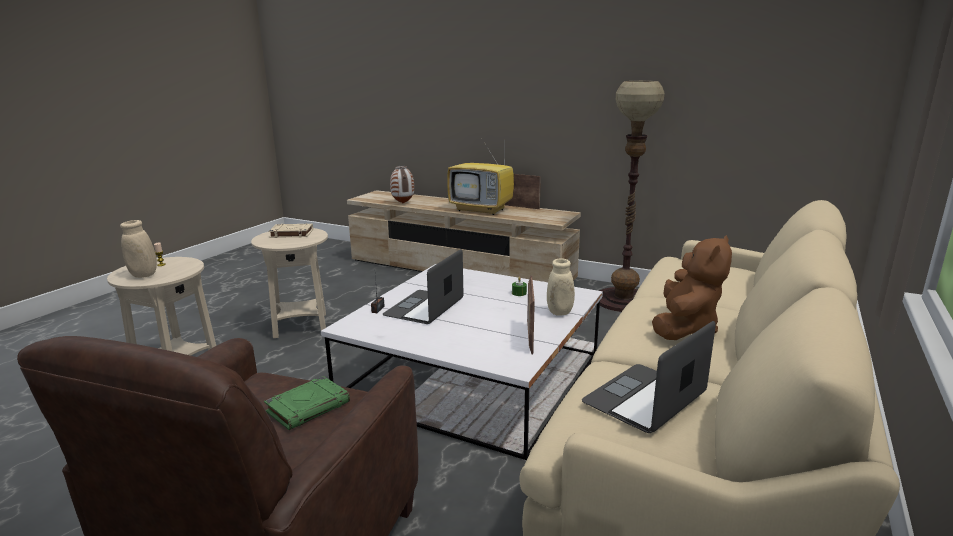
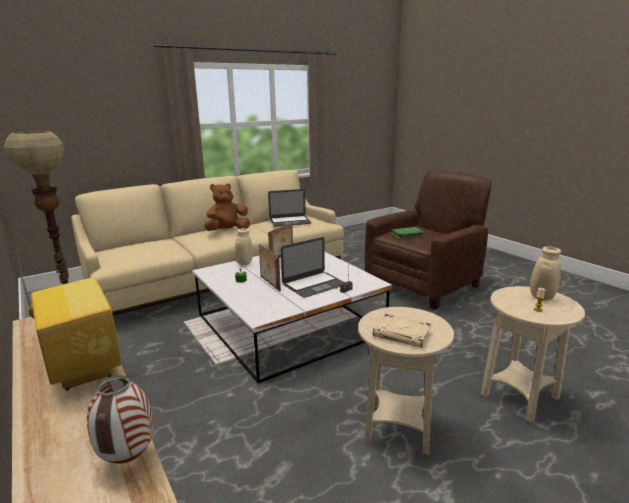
camera: 150 degrees left, 0 degrees up
picture frame [505,174,541,209] -> picture frame moved to [259,244,281,291]

